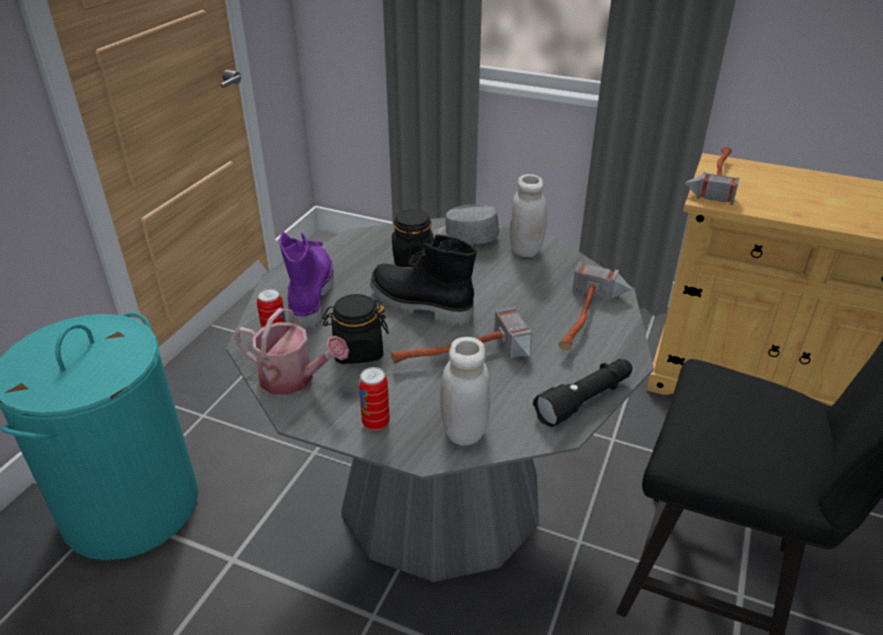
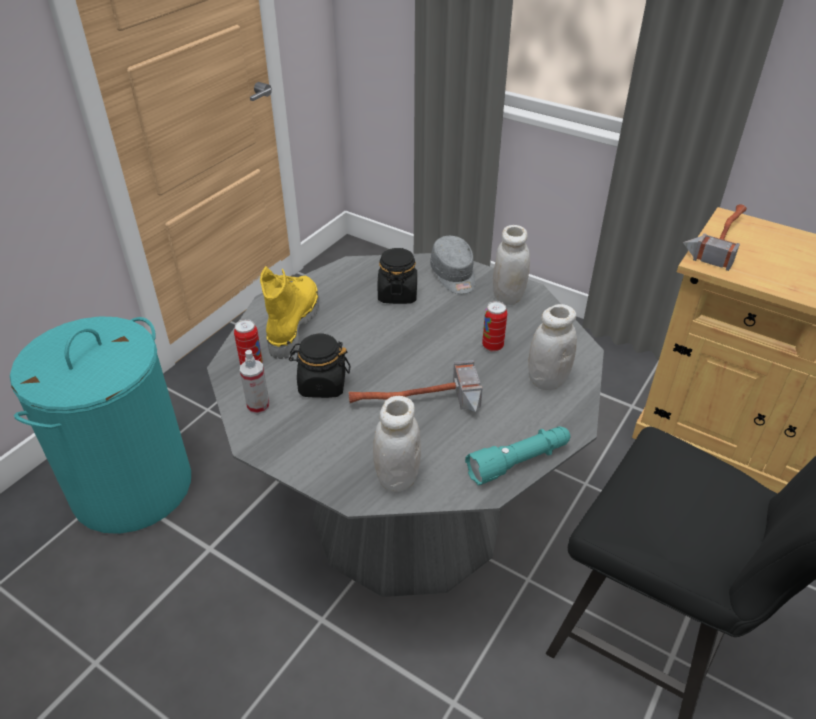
camera: 10 degrees right, 5 degrees up
watering can [234,308,349,395] -> spray bottle [240,350,270,414]
purple boot [279,232,334,331] -> yellow boot [260,266,319,359]
can [359,367,390,431] -> can moved to [482,301,507,352]
black boot [370,235,477,327] -> none
grey cap [434,204,499,244] -> grey cap turned 135 degrees counterclockwise [430,236,475,294]
black flashlight [533,359,632,427] -> turquoise flashlight [465,427,570,485]
hammer [558,262,633,350] -> white jar [528,304,577,390]

